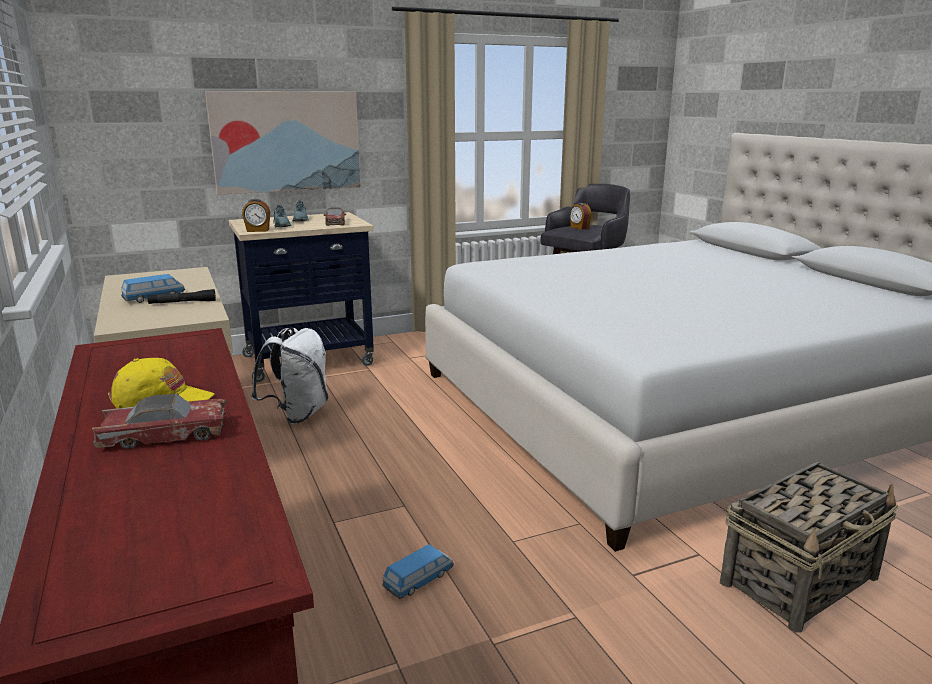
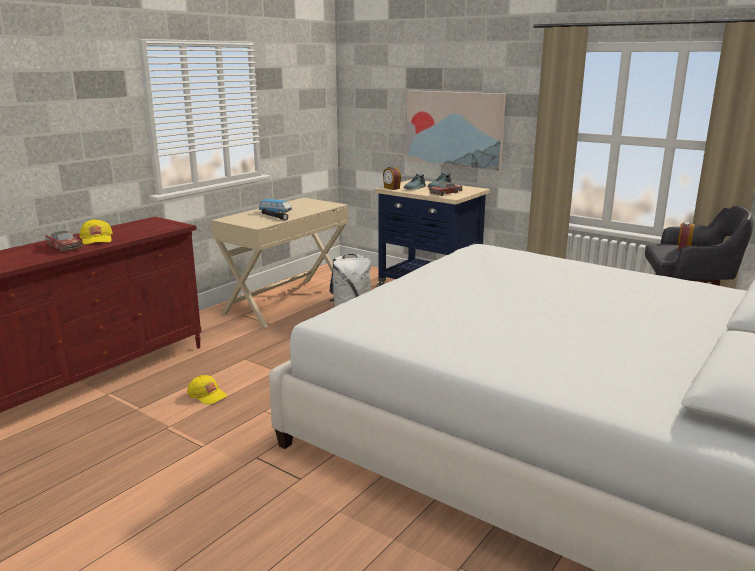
camera: 60 degrees right, 0 degrees up
toy car [382,544,454,599] -> yellow cap [187,375,227,405]
basket [720,462,898,633] -> none

